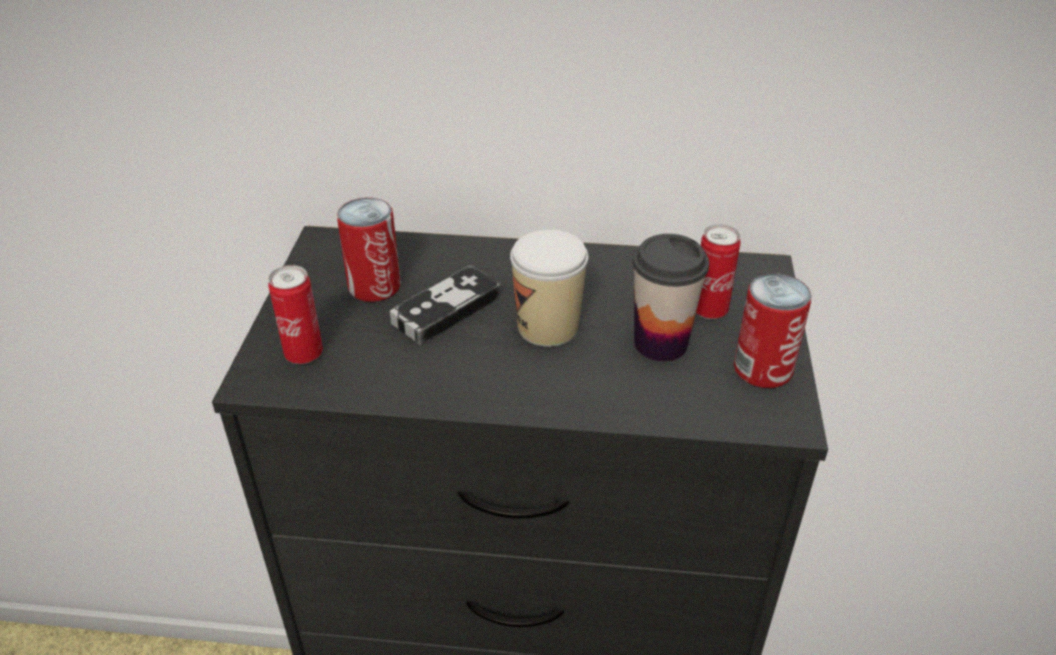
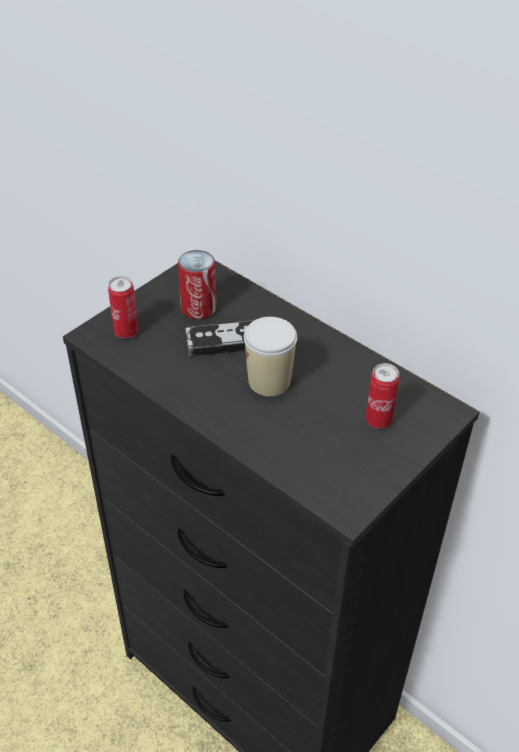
camera: 35 degrees right, 5 degrees up
cup [632,234,709,361] -> none
can [734,274,812,388] -> none

